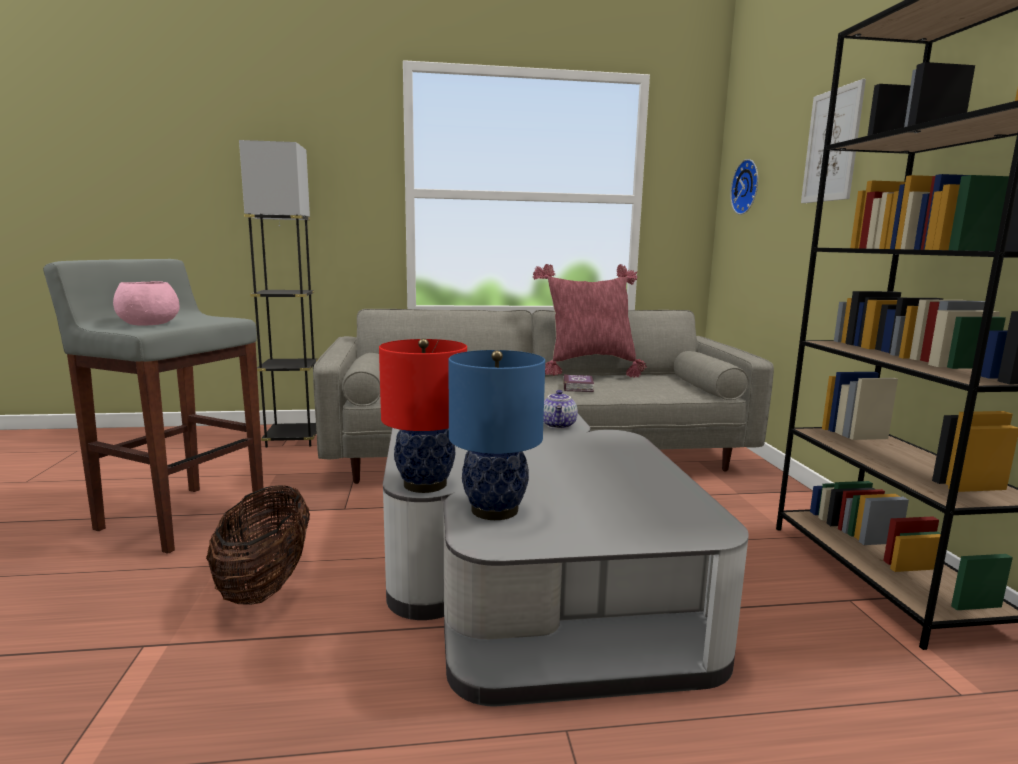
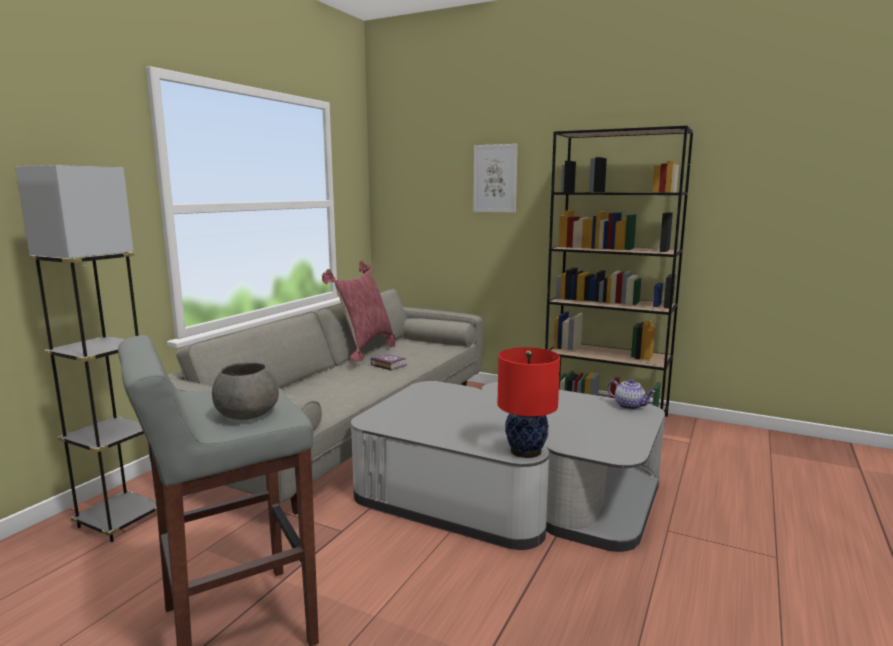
camera: 55 degrees left, 0 degrees up
pink bowl [113,281,180,326] -> grey bowl [212,362,279,420]
basket [206,485,310,605] -> none
blue table lamp [449,350,545,520] -> none
teapot [543,390,578,429] -> teapot moved to [607,379,655,410]
wall clock [730,159,758,215] -> none

